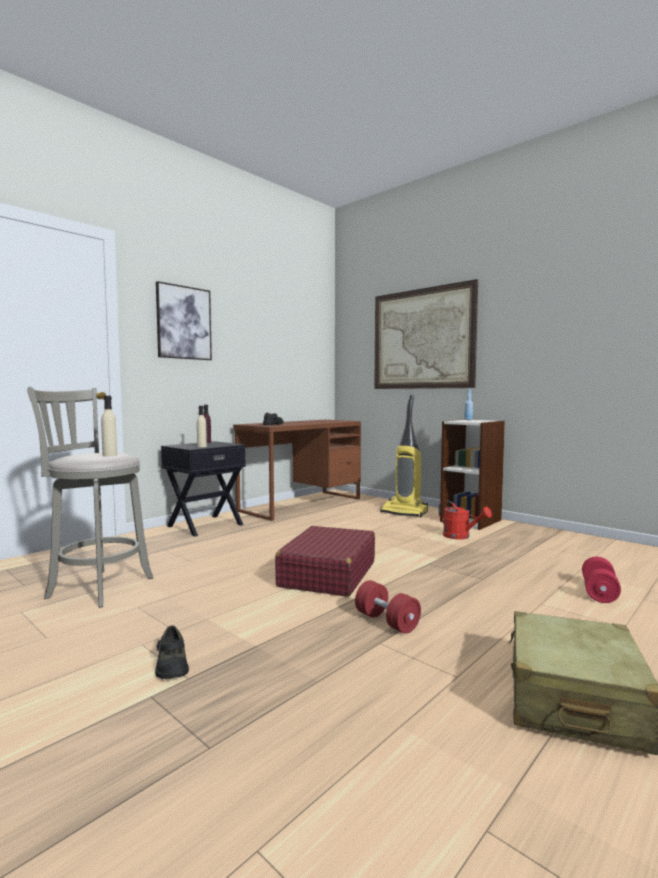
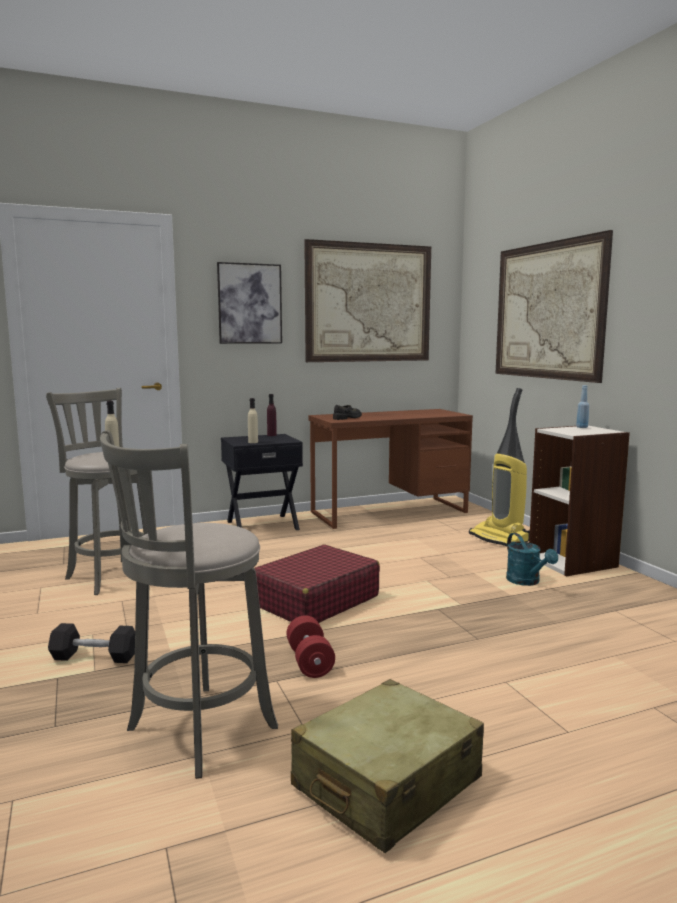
camera: 25 degrees right, 5 degrees up
black shoe [155,625,189,679] -> black dumbbell [48,623,135,663]
red watering can [438,500,492,540] -> turquoise watering can [506,533,558,586]
red dumbbell [582,557,621,603] -> none
none -> grey stool [100,430,278,779]
none -> picture [304,239,431,362]

